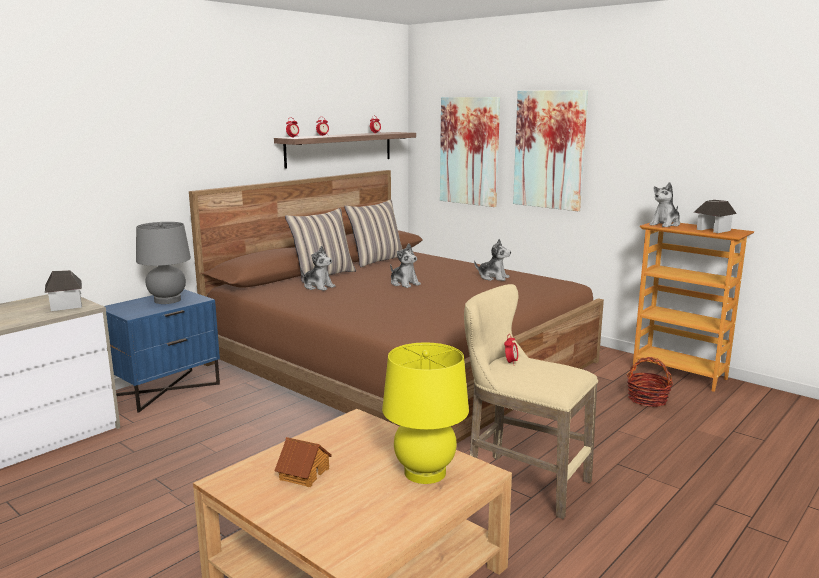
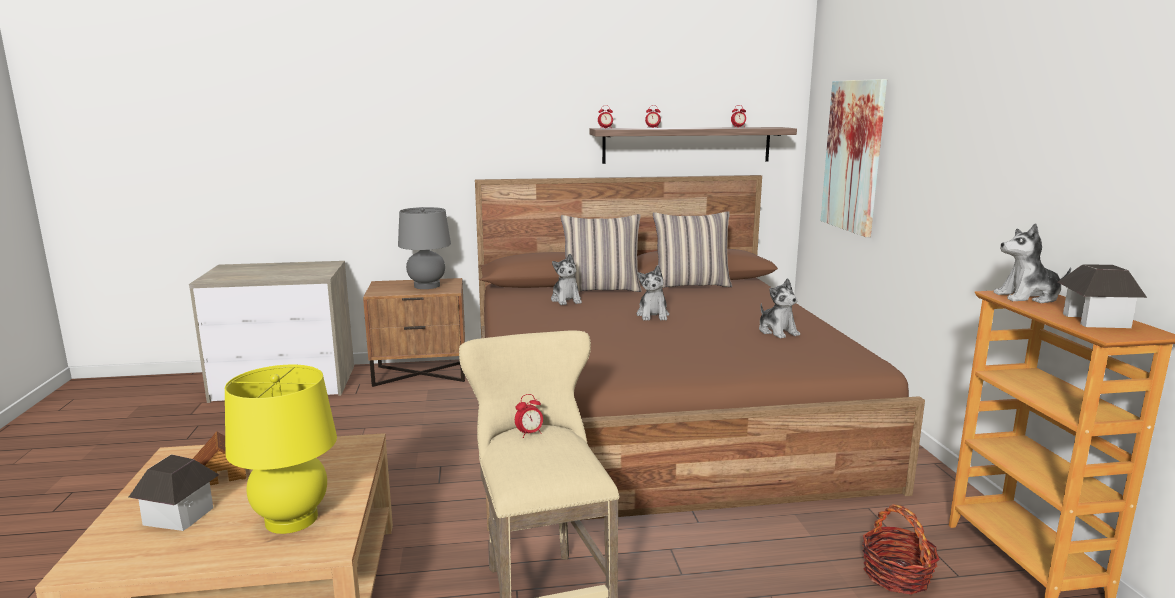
camera: 40 degrees right, 0 degrees up
toy house [45,270,82,311] -> toy house moved to [129,454,219,531]
blue nightstand [104,289,220,412] -> brown nightstand [363,278,465,387]
picture [513,90,588,211] -> none

